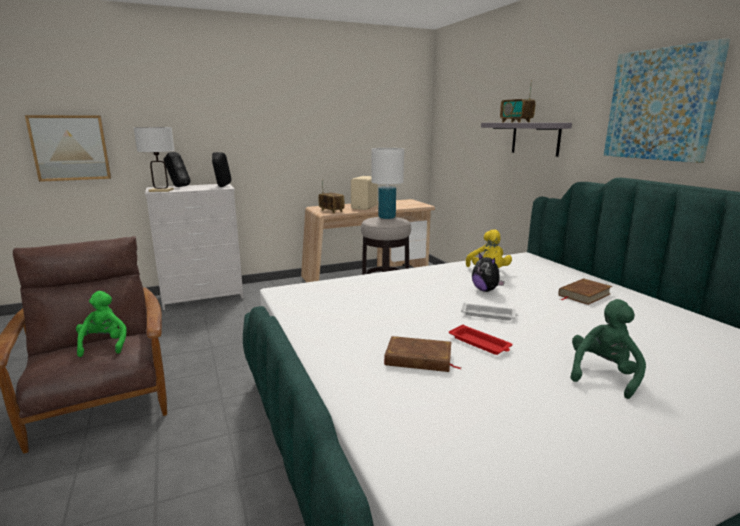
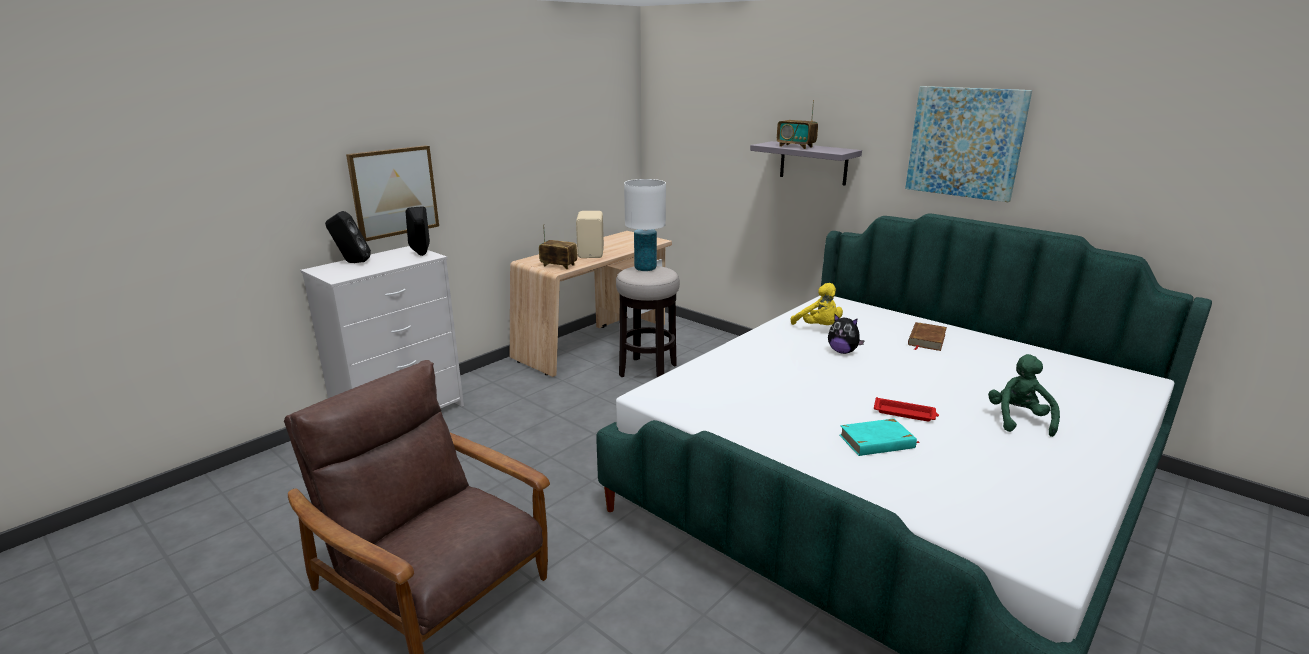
camera: 25 degrees left, 5 degrees up
picture [25,115,111,182] -> picture moved to [346,145,439,241]
green plush toy [76,291,127,357] -> none
white table lamp [134,127,175,192] -> none
brown book [384,336,461,372] -> turquoise book [839,419,919,456]
white tray [461,303,518,321] -> none

